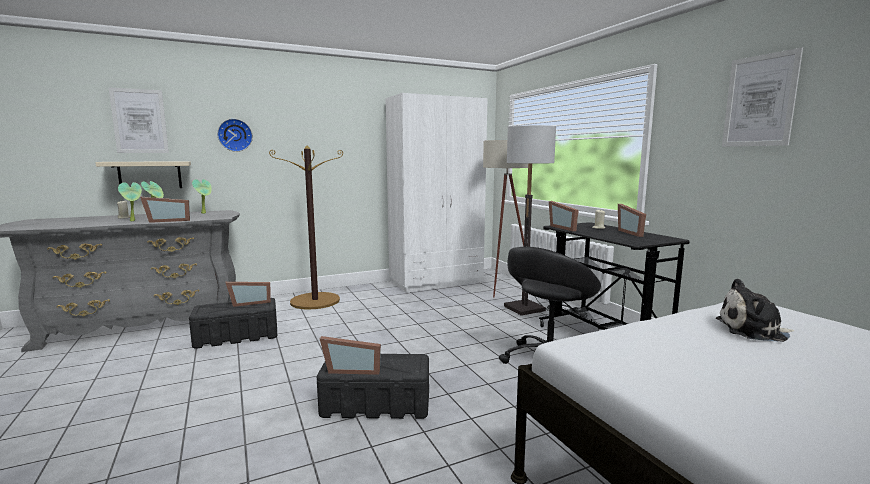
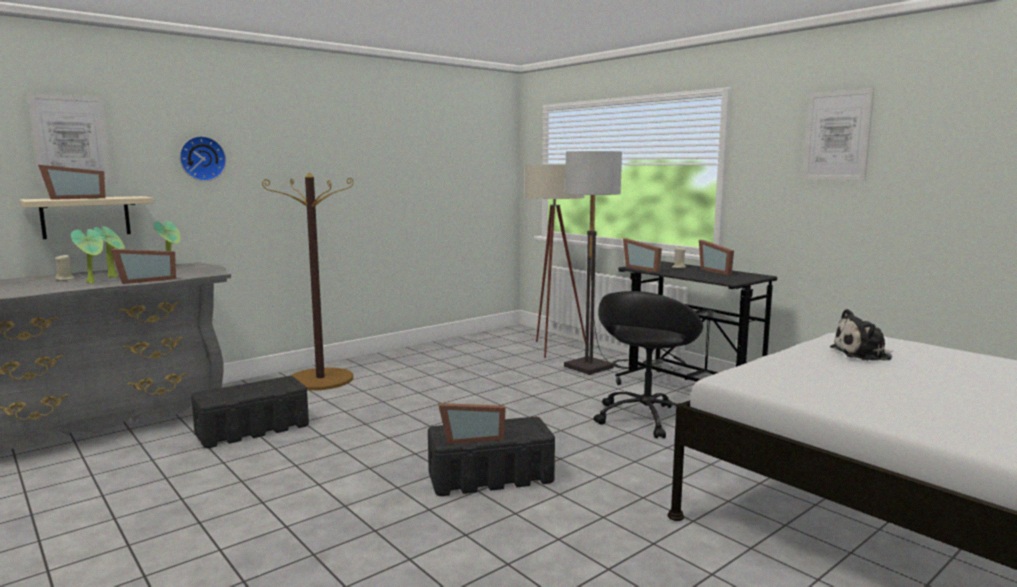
camera: 15 degrees left, 0 degrees up
picture frame [225,282,271,307] -> picture frame moved to [38,165,106,200]
white wardrobe [386,93,487,293] -> none

